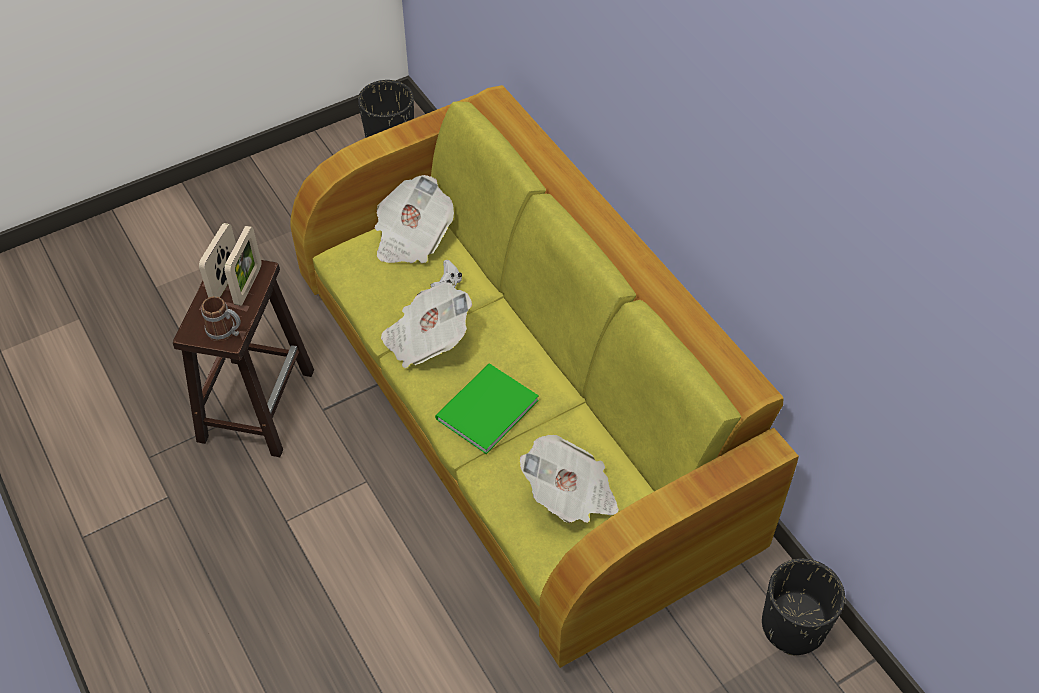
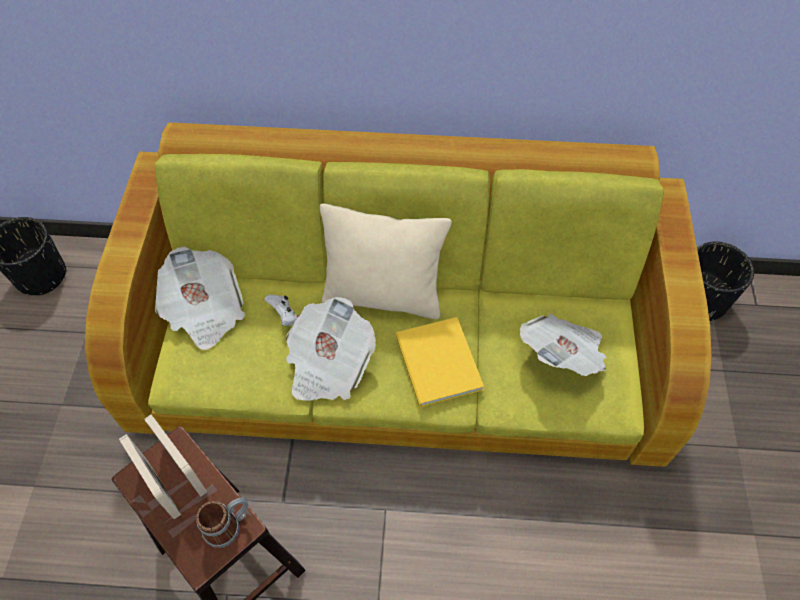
camera: 55 degrees left, 5 degrees up
green book [435,363,539,454] -> yellow book [396,317,484,407]
none -> beige pillow [320,203,452,319]

